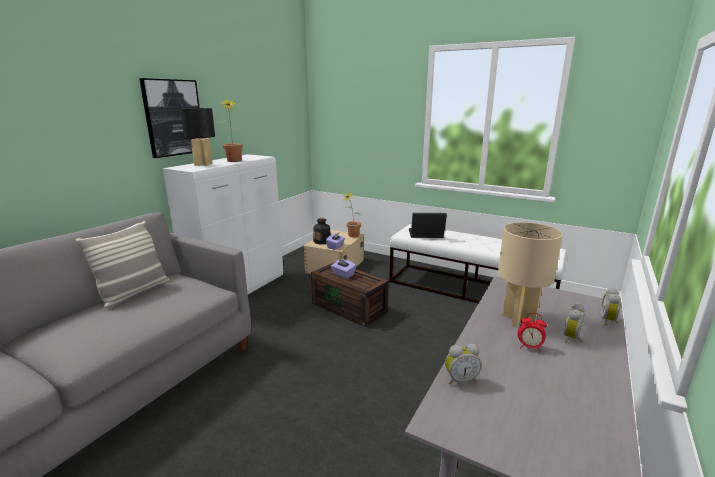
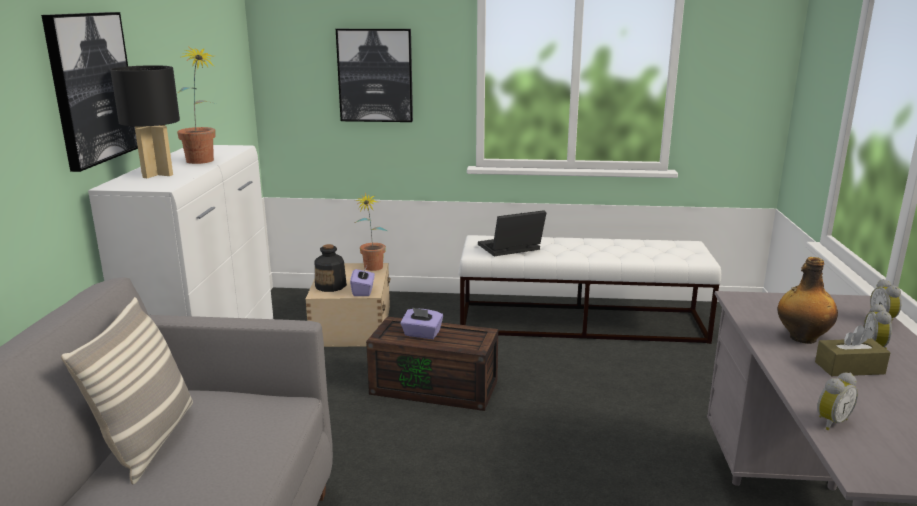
camera: 25 degrees left, 0 degrees up
beige table lamp [498,222,563,327] -> bottle [778,257,838,344]
alarm clock [518,313,547,353] -> brown tissue box [815,325,891,376]
none -> picture [336,29,413,122]

